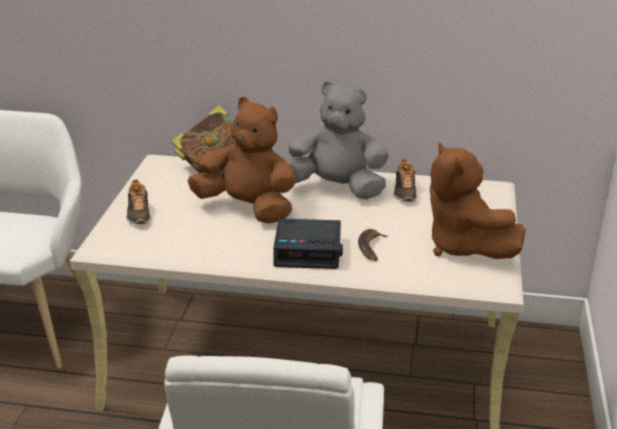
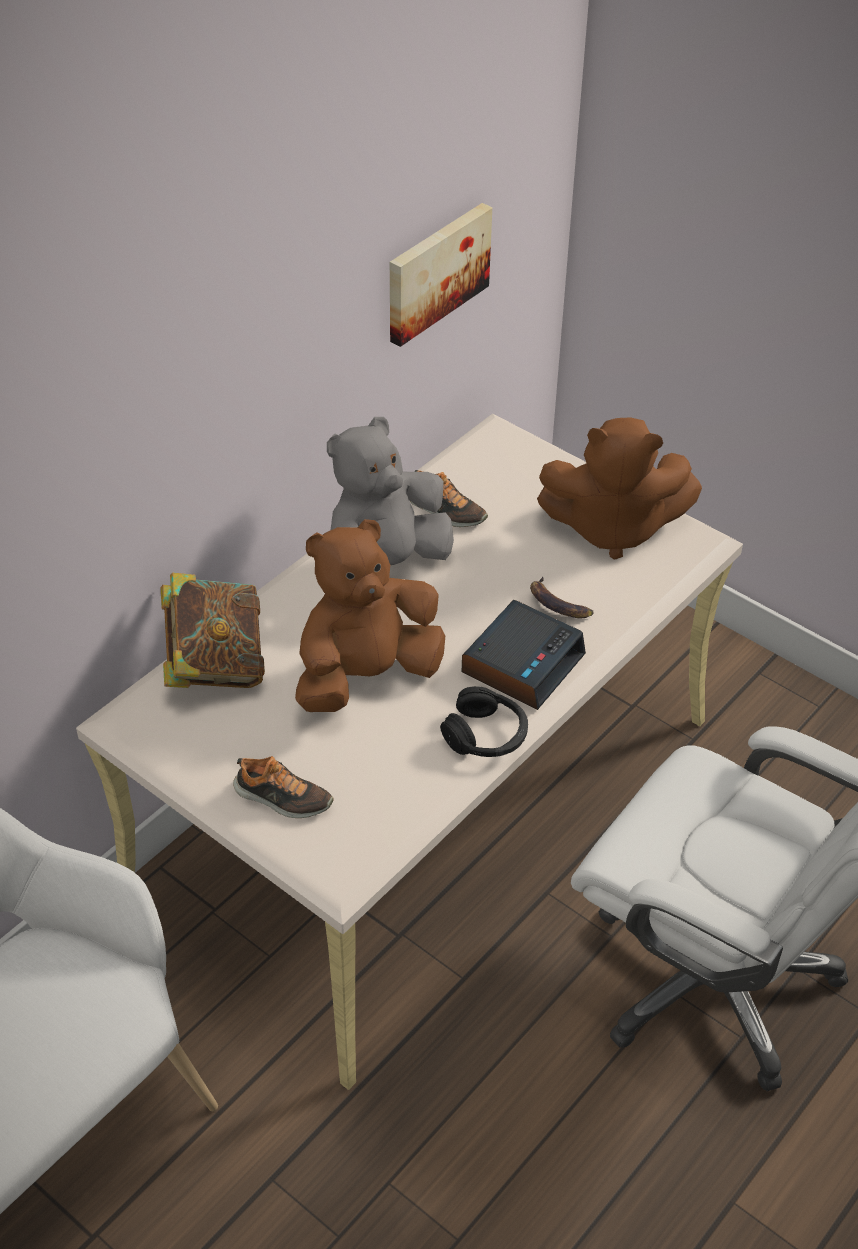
camera: 60 degrees left, 15 degrees up
none -> picture [390,203,492,347]
none -> black headphones [440,686,528,757]

